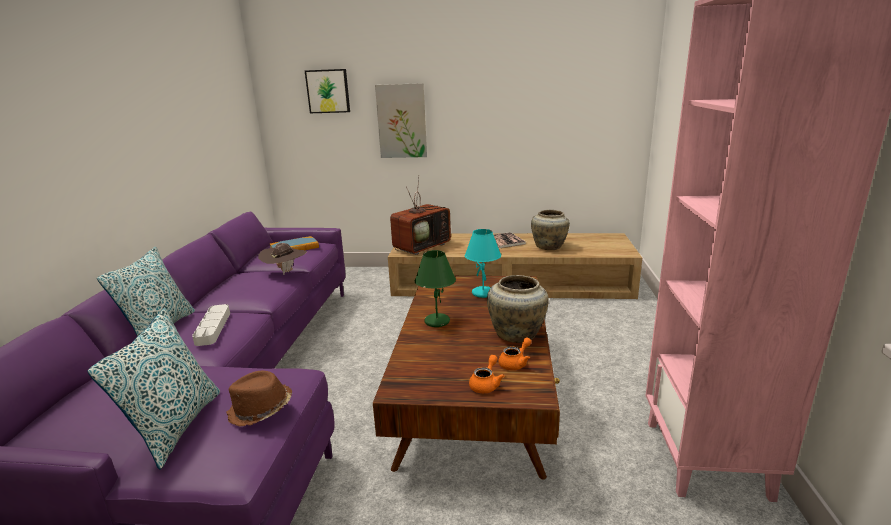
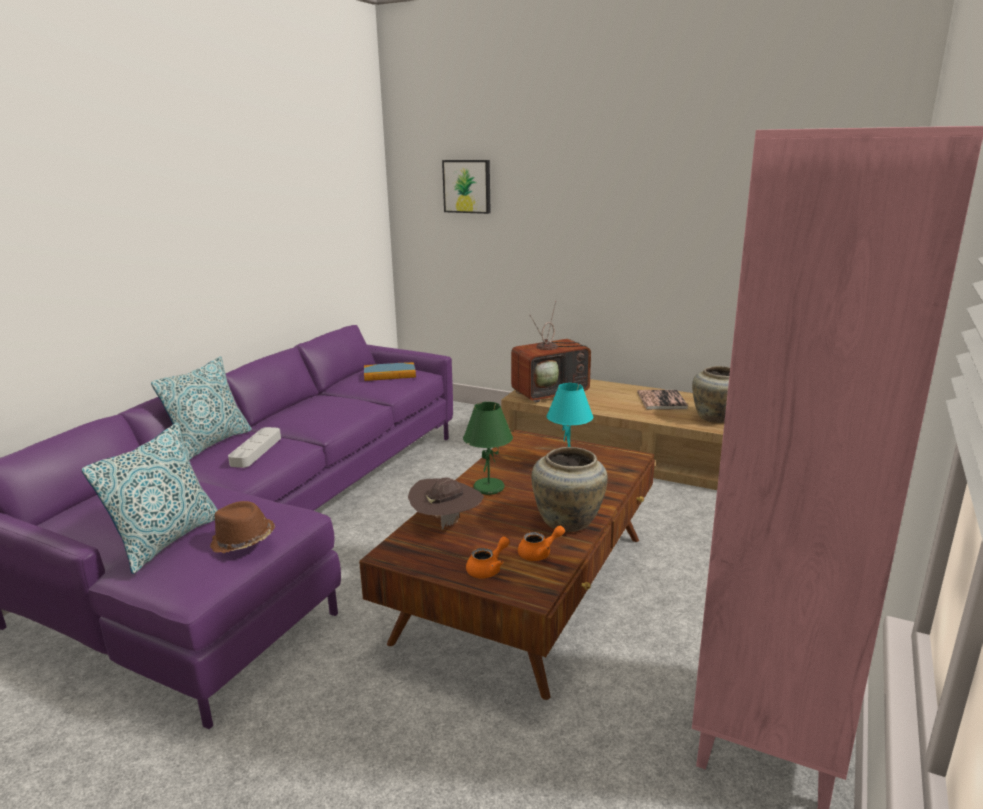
camera: 20 degrees right, 0 degrees up
brown hat [258,243,307,275] -> brown hat moved to [408,478,484,530]
picture [375,83,427,158] -> none

